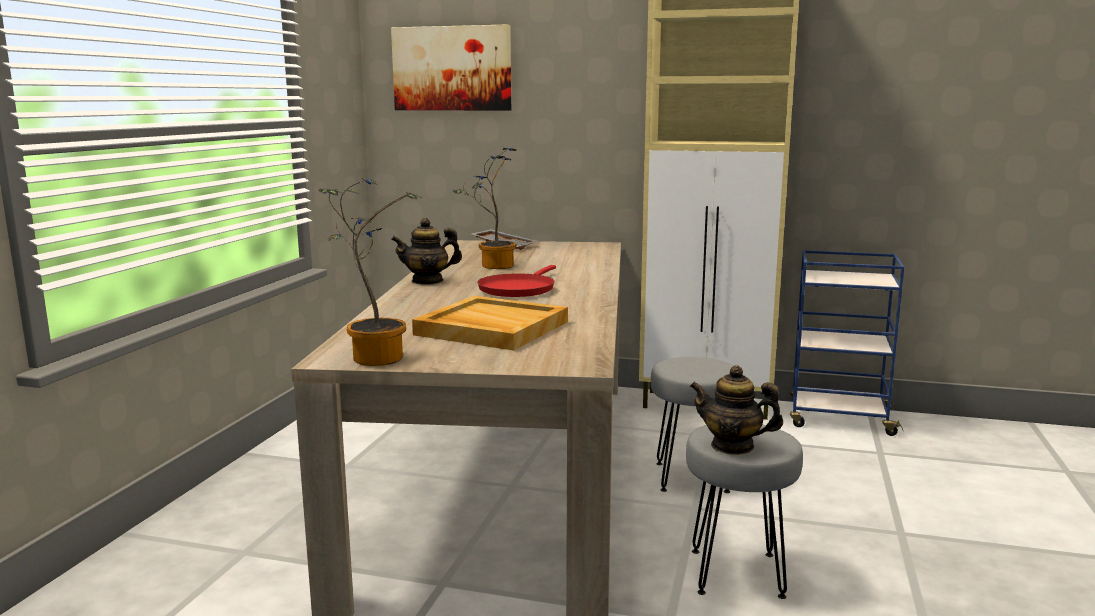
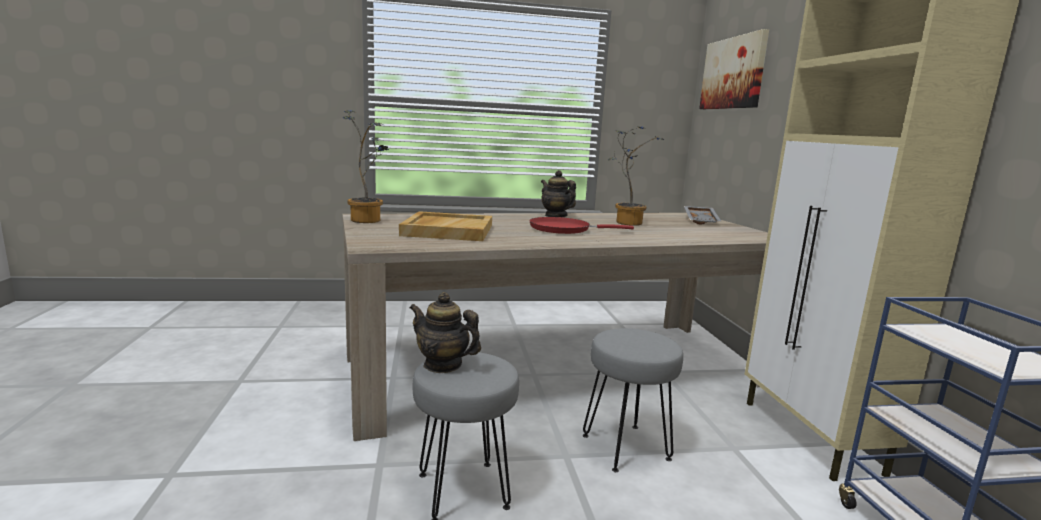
camera: 65 degrees right, 0 degrees up
teapot [690,365,783,455] -> teapot turned 60 degrees counterclockwise [410,292,481,373]

